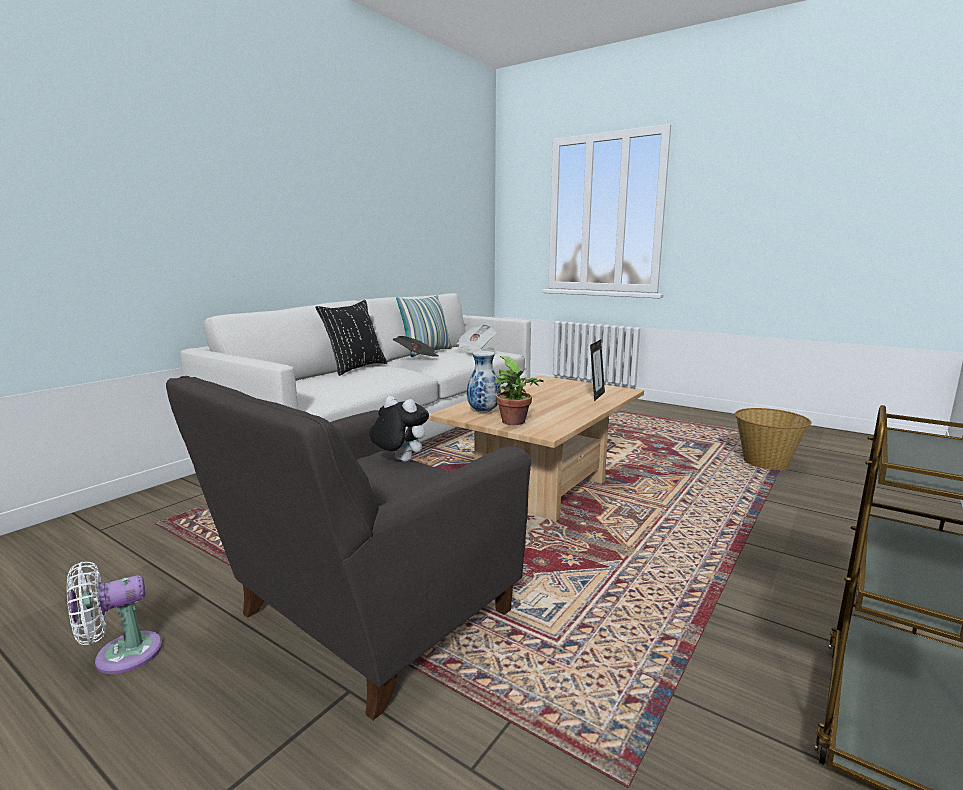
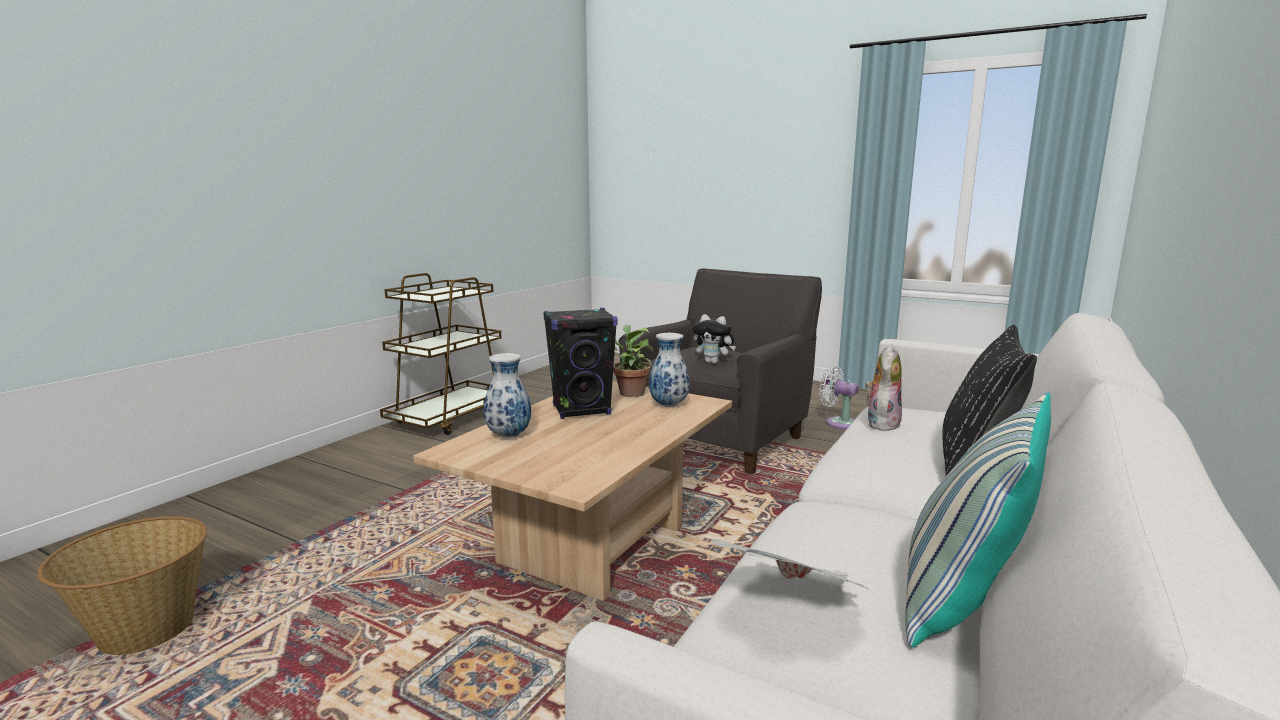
camera: 175 degrees right, 0 degrees up
white fan [67,561,162,674] -> white fan turned 105 degrees counterclockwise [819,366,859,429]
newspaper [393,336,439,357] -> none
picture frame [590,339,605,401] -> vase [484,353,531,438]
none -> black speaker [543,308,618,419]
none -> plush toy [865,344,902,431]

